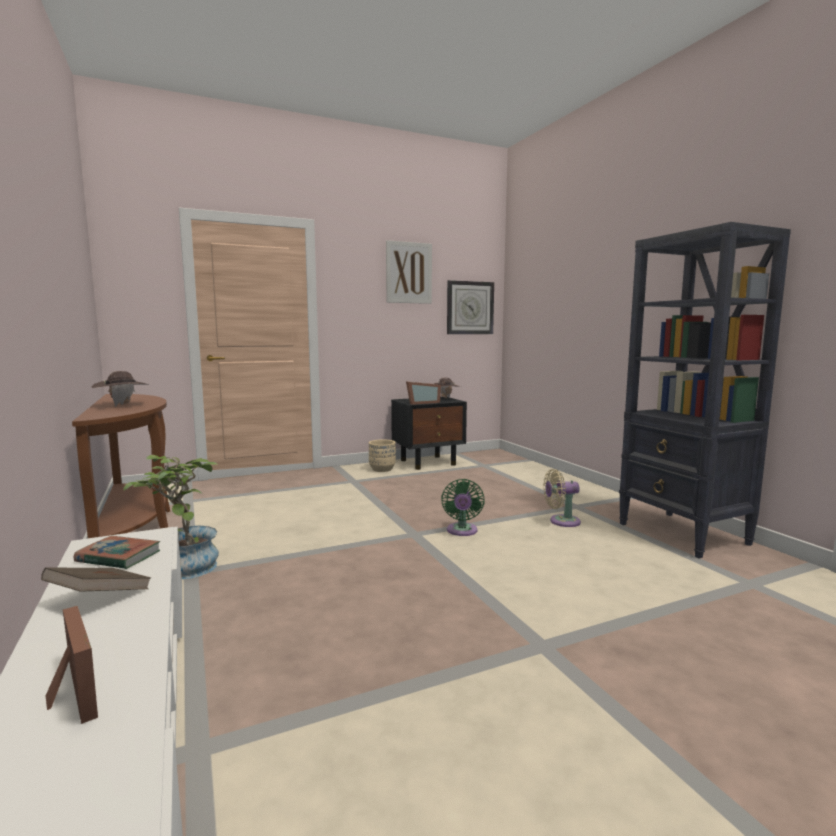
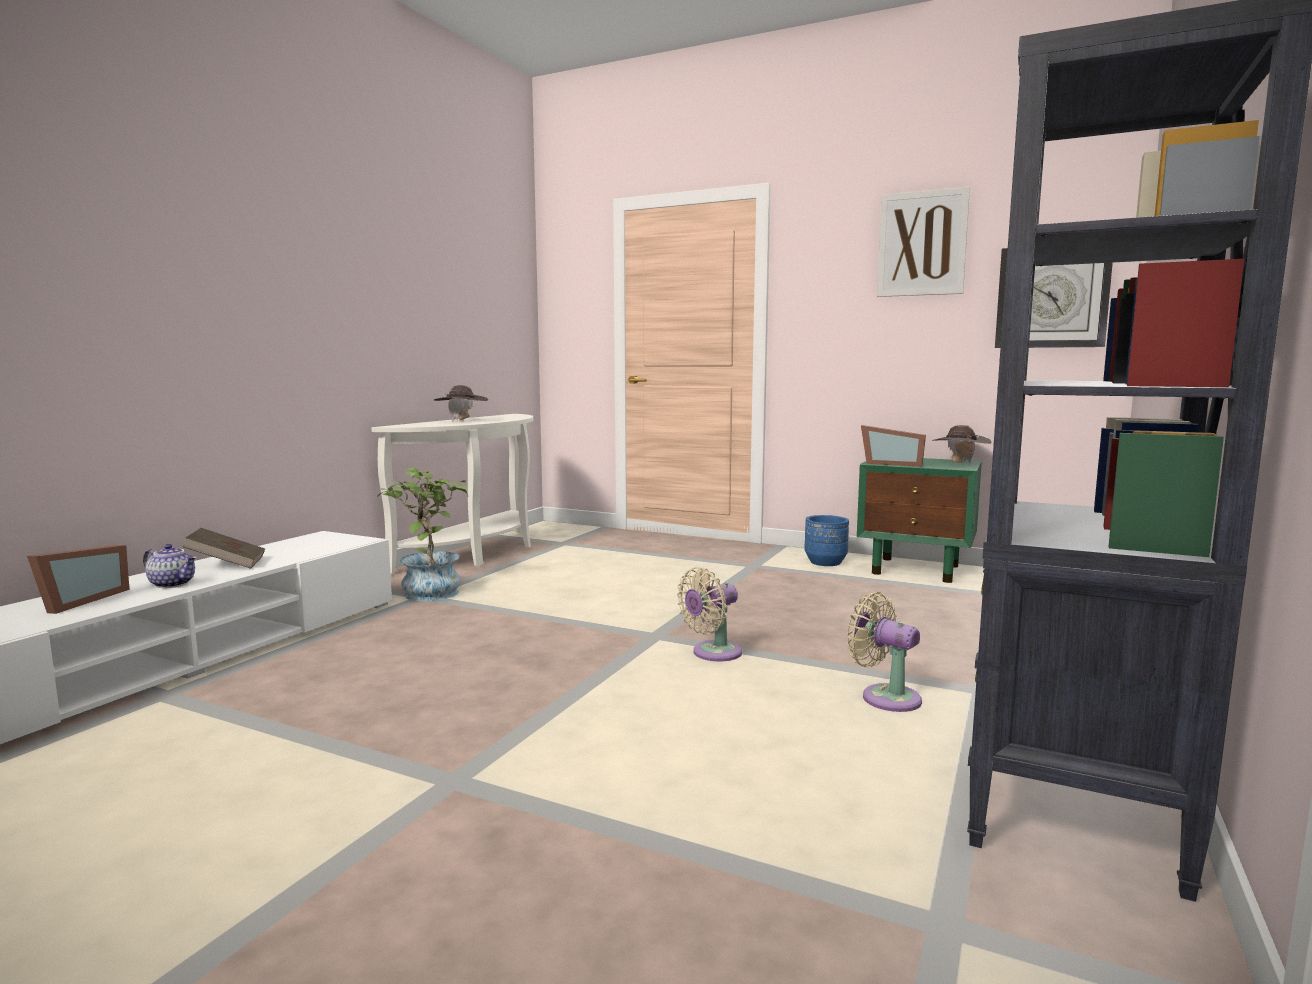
camera: 50 degrees right, 0 degrees up
brown console table [72,394,170,538] -> white console table [371,414,533,574]
book [74,536,160,569] -> none
beige planter [369,440,396,472] -> blue planter [805,515,849,566]
black nightstand [391,397,467,470] -> green nightstand [857,458,982,583]
green fan [441,479,485,536] -> beige fan [677,567,742,661]
none -> teapot [143,544,196,588]

